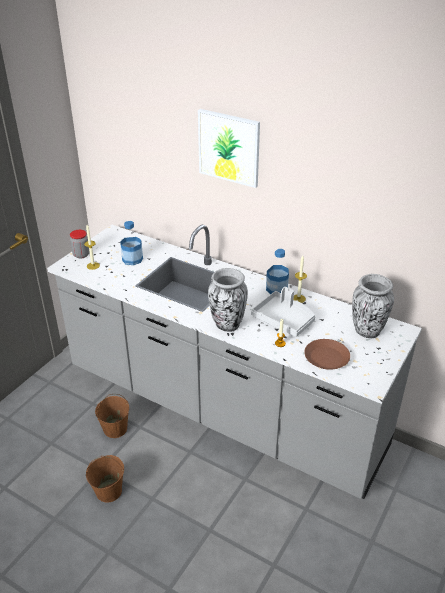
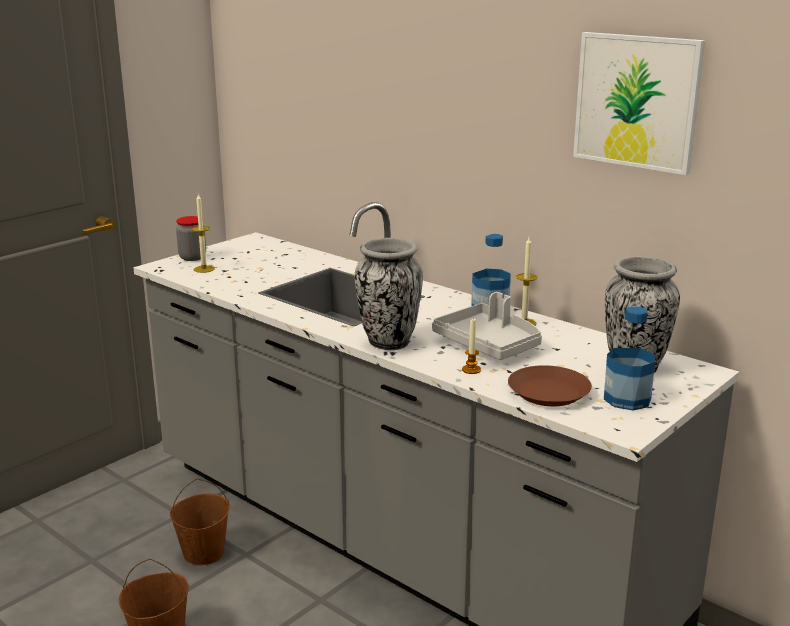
camera: 10 degrees right, 15 degrees down
bottle [120,221,143,265] -> bottle moved to [604,307,655,410]
picture [198,109,260,188] -> picture moved to [573,32,705,175]

